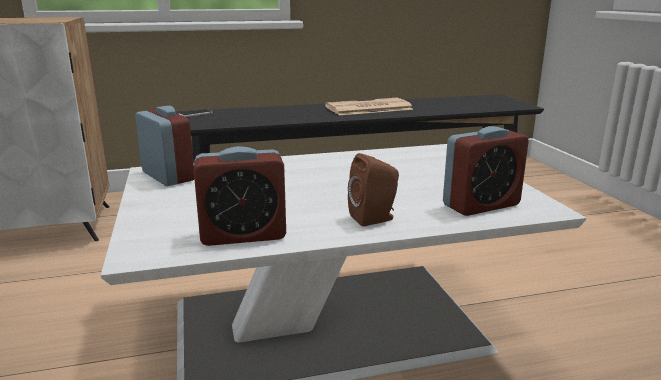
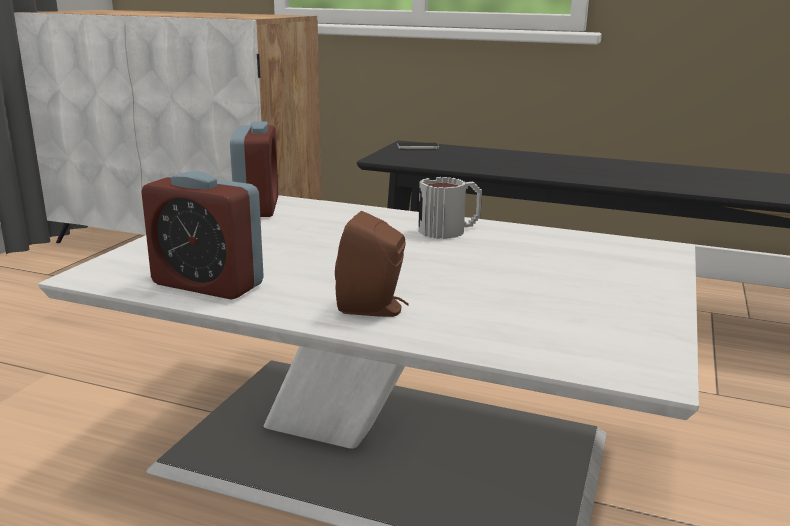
camera: 35 degrees right, 0 degrees up
newspaper [325,98,414,115] -> none
alarm clock [443,126,529,216] -> none
none -> mug [418,177,482,239]

